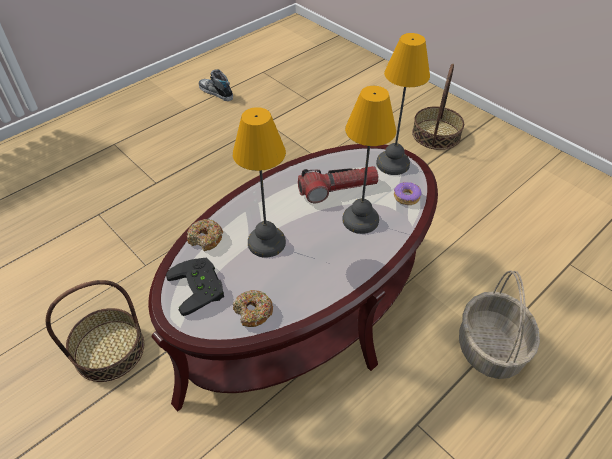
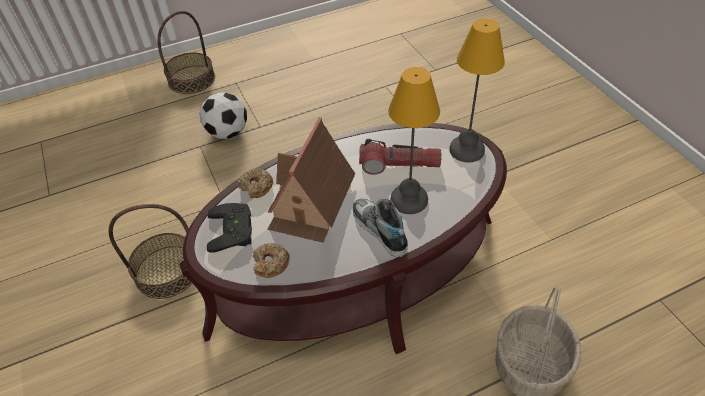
camera: 20 degrees right, 0 degrees up
shoe [199,69,233,101] -> shoe moved to [353,199,408,257]
table lamp [233,107,286,258] -> toy house [267,117,355,243]
donut [394,182,422,205] -> none
basket [412,64,464,150] -> basket moved to [158,11,215,94]
none -> football [200,93,247,139]

